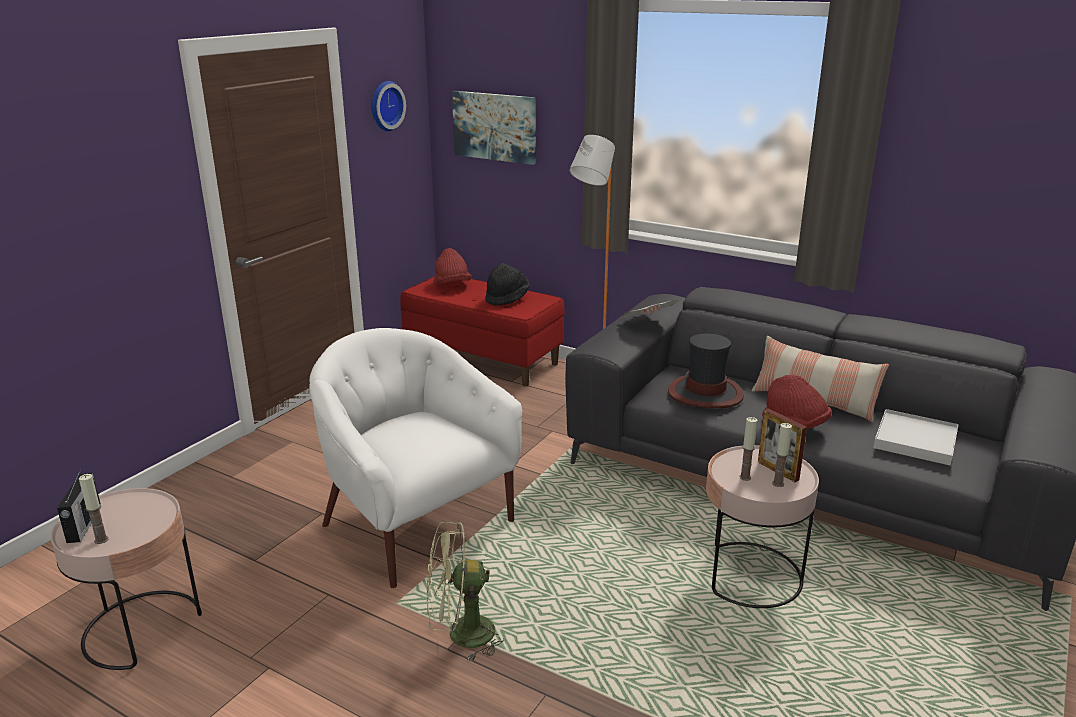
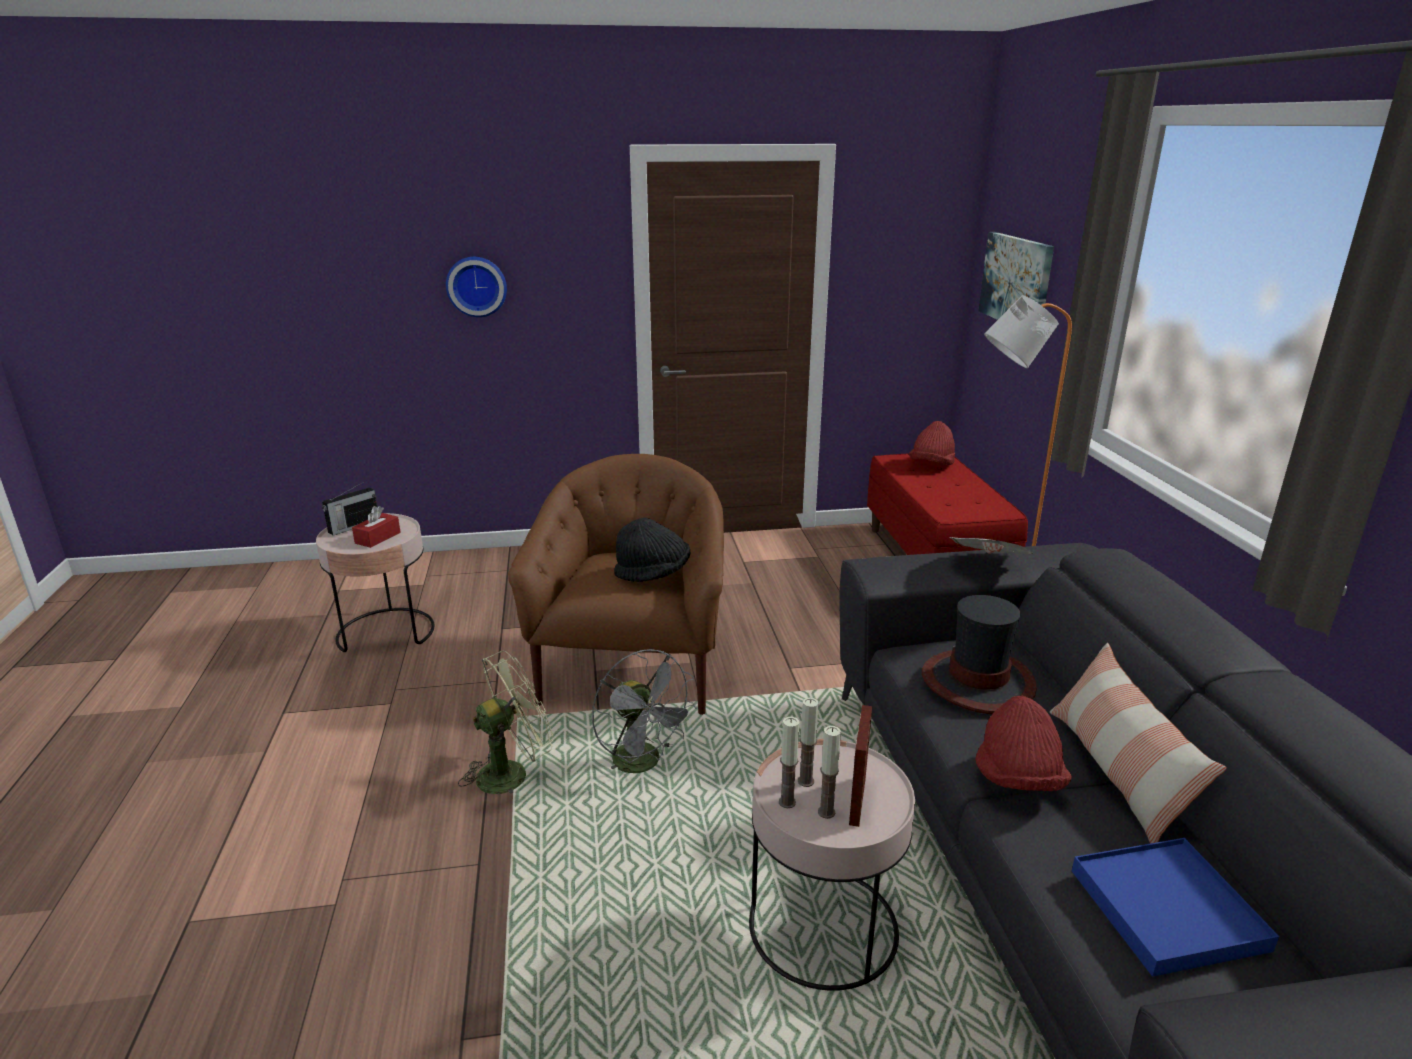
camera: 50 degrees right, 0 degrees up
candle [79,474,108,544] -> candle moved to [779,717,799,808]
white armchair [309,328,522,588] -> brown armchair [508,454,724,715]
wall clock [372,81,406,131] -> wall clock moved to [446,257,507,317]
green fan [427,522,504,662] -> green fan turned 105 degrees clockwise [458,651,554,794]
black hat [485,263,529,306] -> black hat moved to [614,518,690,582]
white tray [873,409,959,465] -> blue tray [1072,838,1279,977]
none -> red tissue box [352,506,400,548]
none -> grey fan [592,649,697,774]

